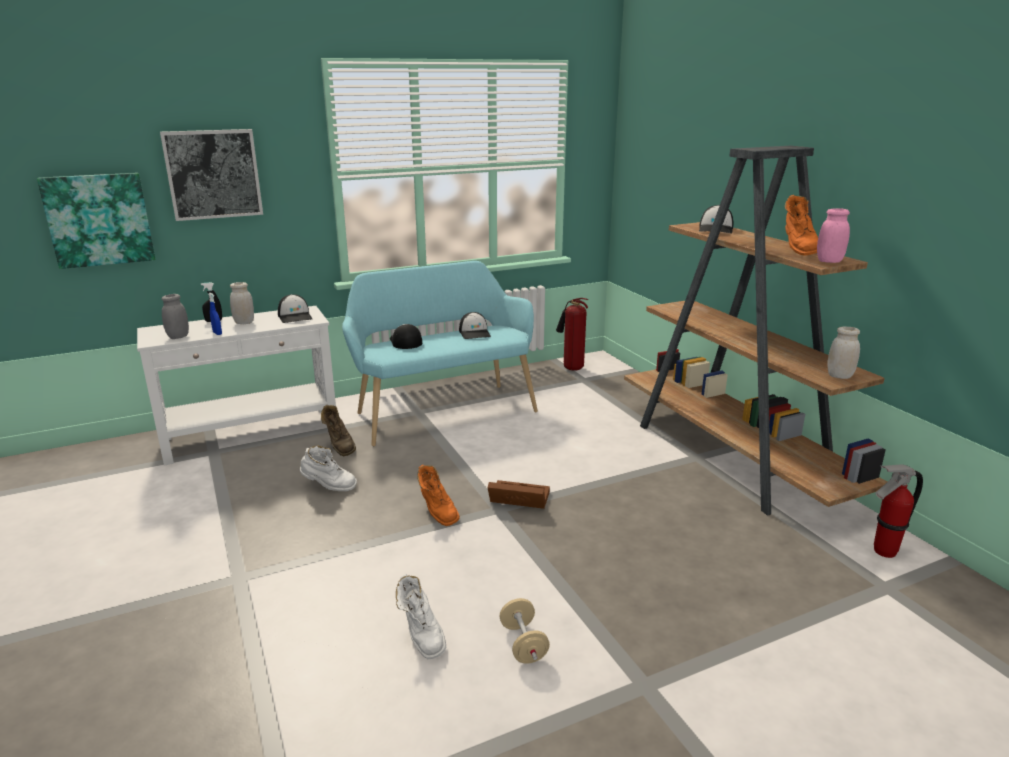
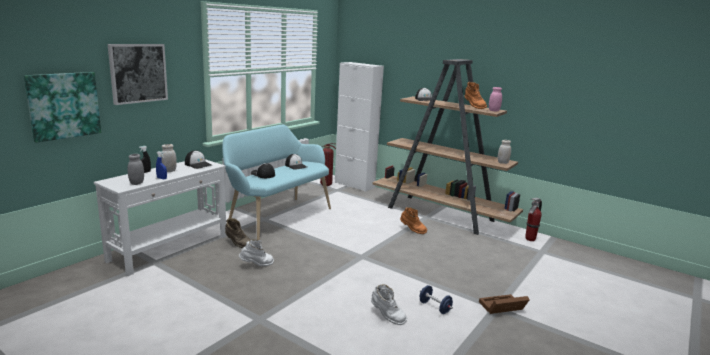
camera: 30 degrees left, 5 degrees down
orange boot [417,465,460,526] -> orange boot moved to [400,207,427,234]
brown storage box [487,480,550,509] -> brown storage box moved to [479,294,530,314]
beige dumbbell [500,598,550,664] -> blue dumbbell [419,285,453,314]
none -> white cabinet [335,62,384,192]

